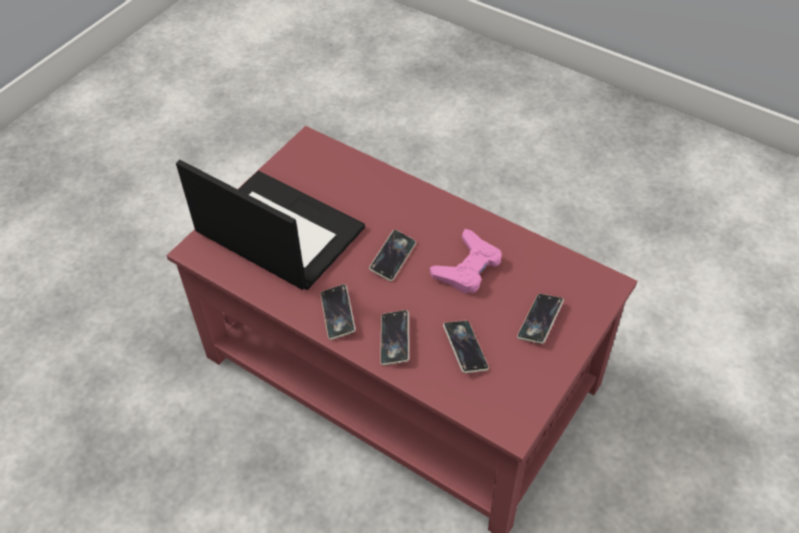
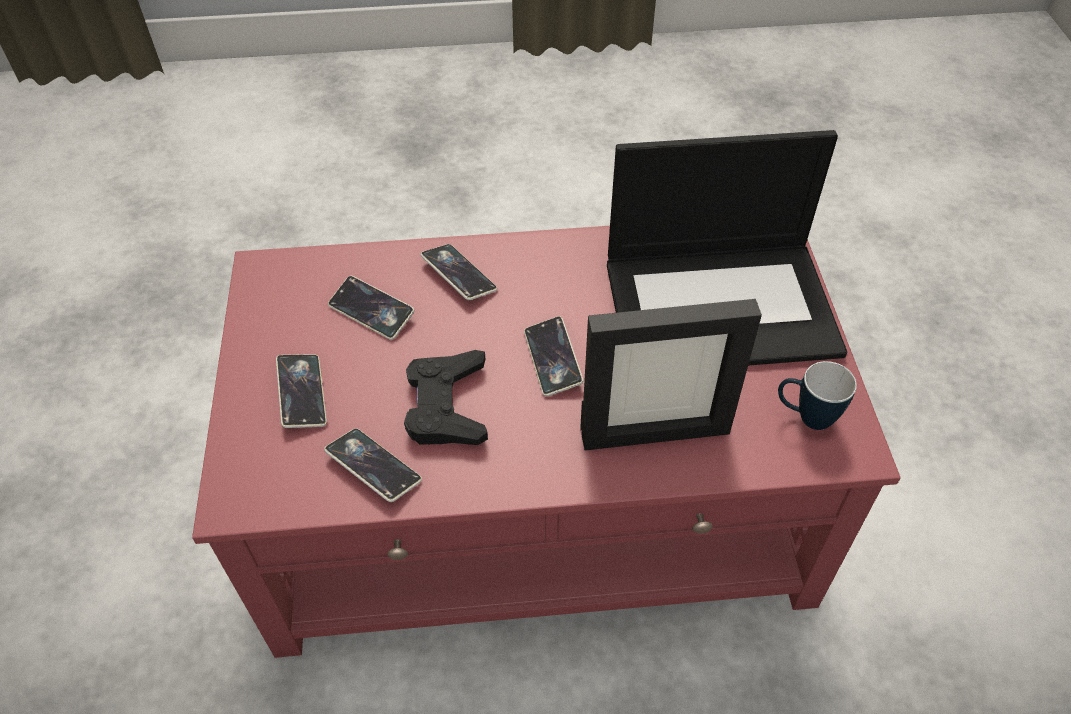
camera: 140 degrees right, 0 degrees up
phone [321,284,356,340] -> phone moved to [324,429,422,502]
pink game controller [430,229,502,294] -> black game controller [404,350,488,445]
none -> picture frame [580,299,762,450]
none -> mug [778,361,857,430]

